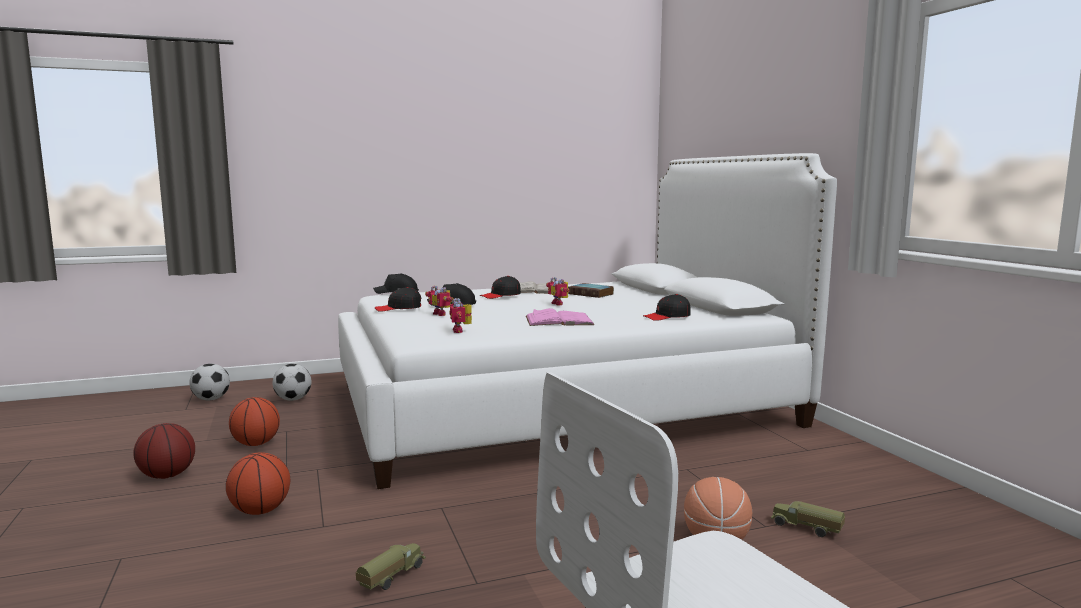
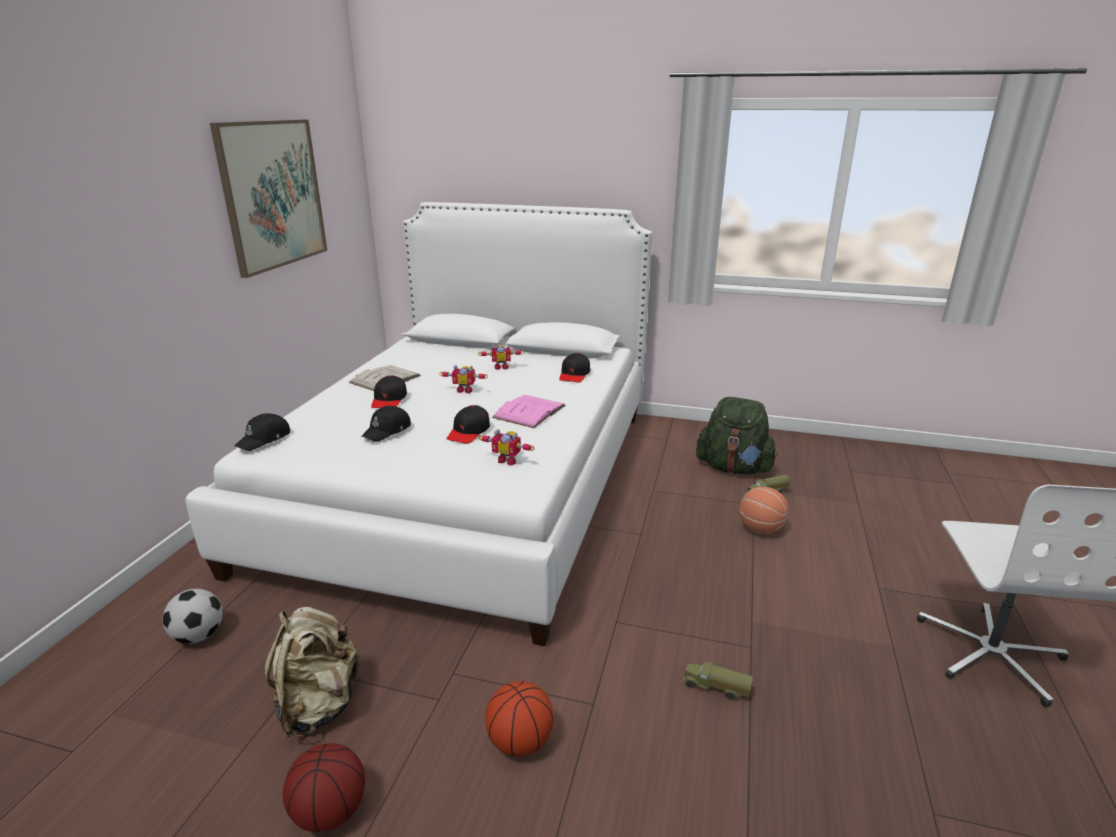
camera: 55 degrees left, 15 degrees up
football [189,364,230,401] -> none
basketball [229,397,280,446] -> beige backpack [264,607,362,737]
toy truck [356,543,426,590] -> toy truck turned 45 degrees counterclockwise [683,662,753,700]
black cap [375,287,421,312] -> black cap moved to [447,405,490,444]
toy robot [425,286,453,316] -> toy robot moved to [478,344,524,370]
book [568,283,614,298] -> none
none -> picture [210,120,327,278]
none -> green backpack [696,397,778,475]

